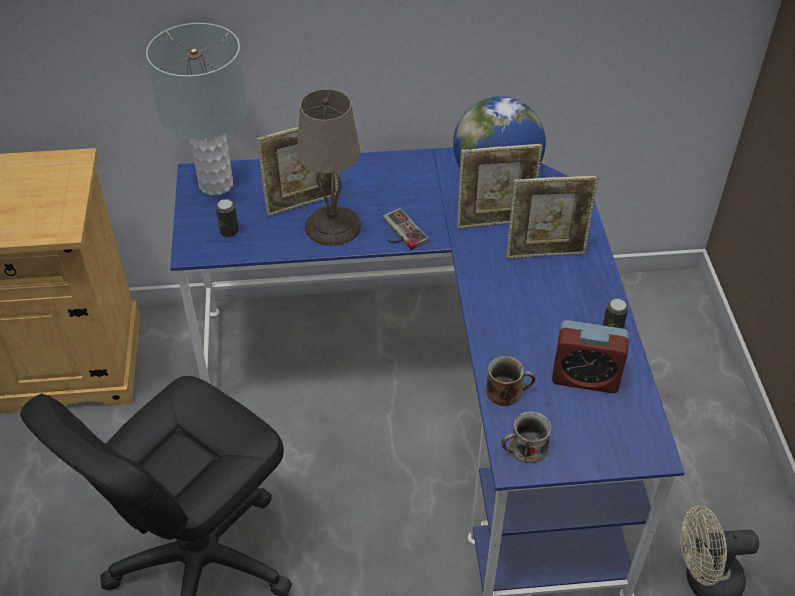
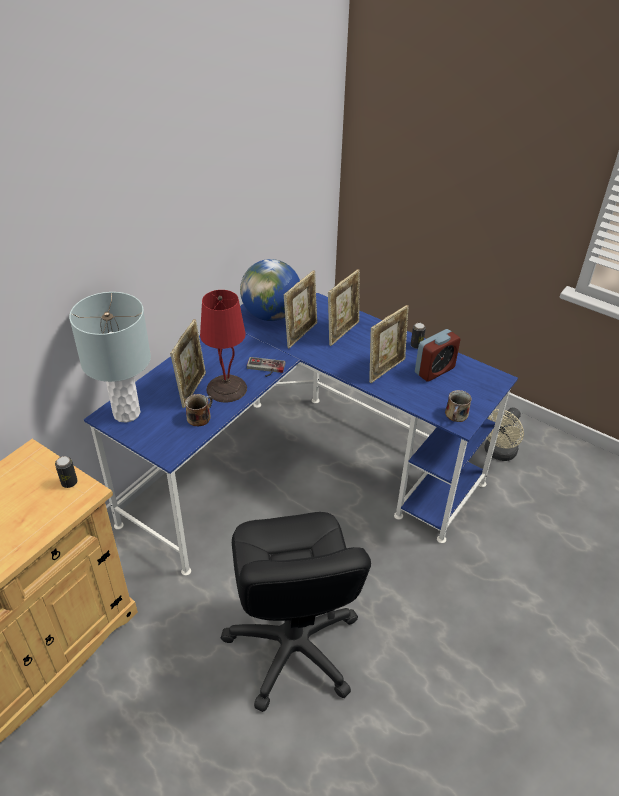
camera: 50 degrees left, 5 degrees down
can [216,199,239,237] -> can moved to [55,456,78,488]
beige table lamp [297,89,361,246] -> red table lamp [200,290,247,402]
mug [486,356,535,406] -> mug moved to [185,394,213,426]
none -> picture frame [369,305,409,383]

